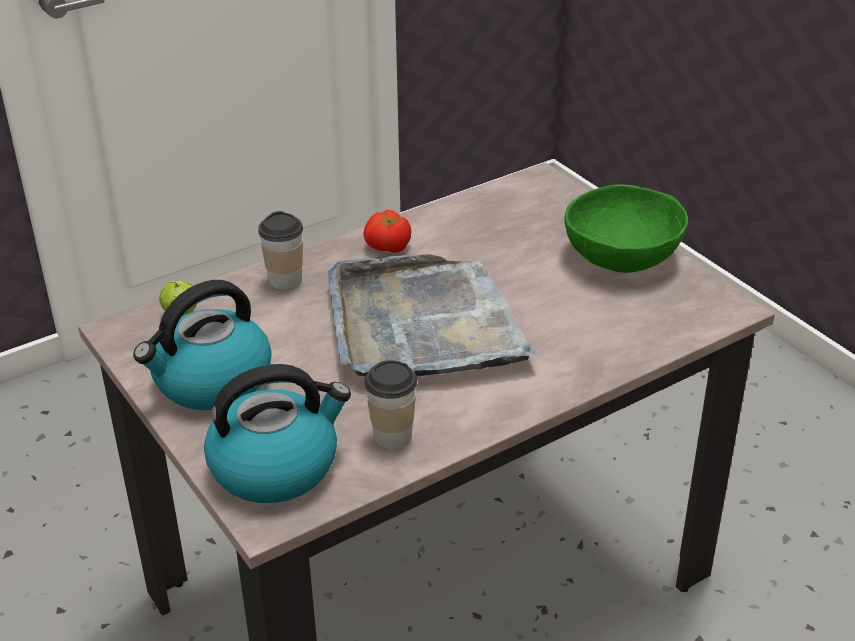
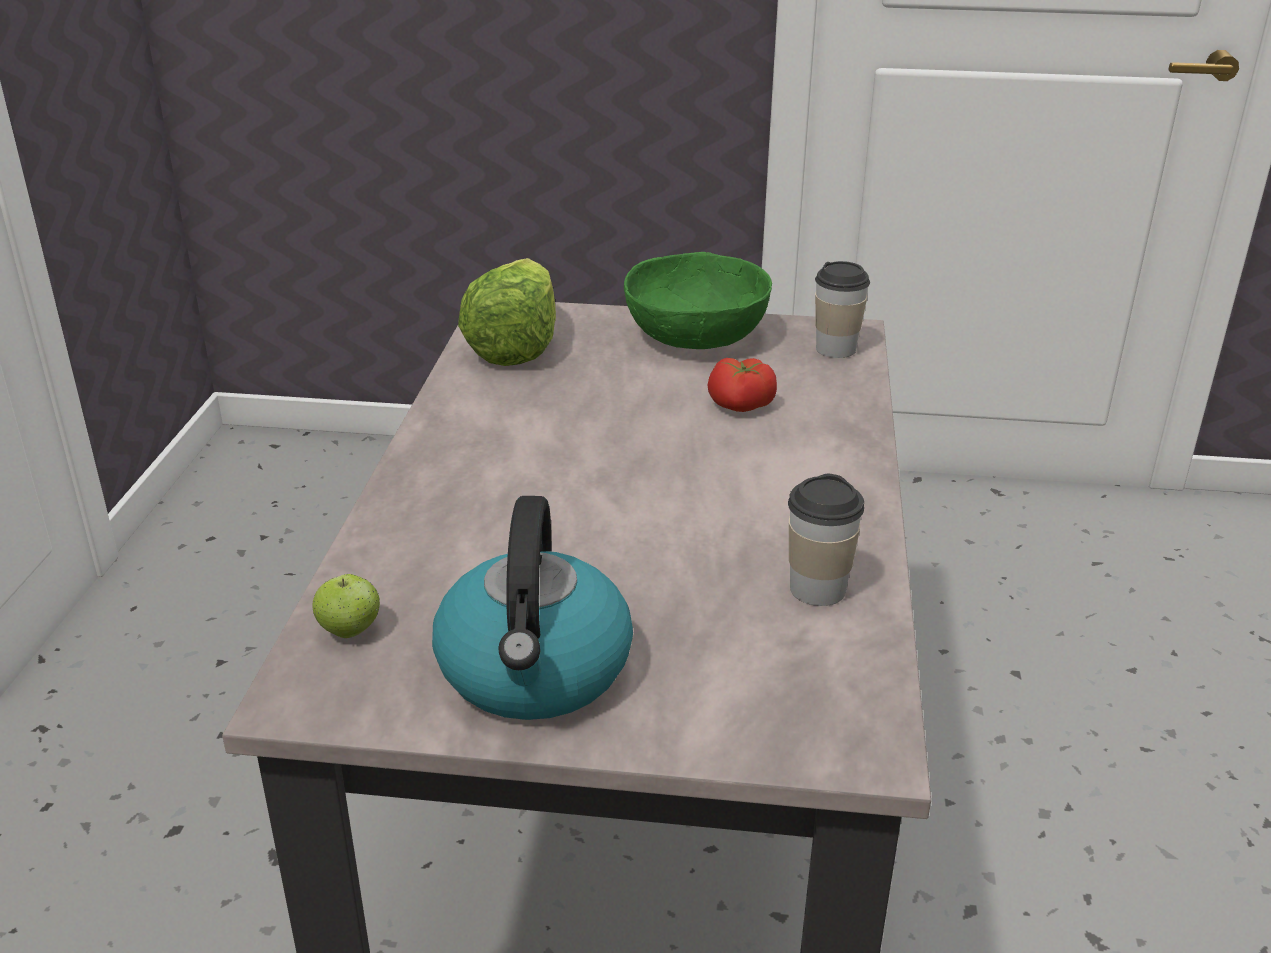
camera: 50 degrees left, 5 degrees down
kettle [204,364,351,503] -> none
cup [258,211,303,290] -> cup moved to [815,261,870,358]
grey tray [328,254,538,376] -> none
tomato [363,210,411,253] -> tomato moved to [708,358,777,412]
none -> lettuce [458,258,556,366]

